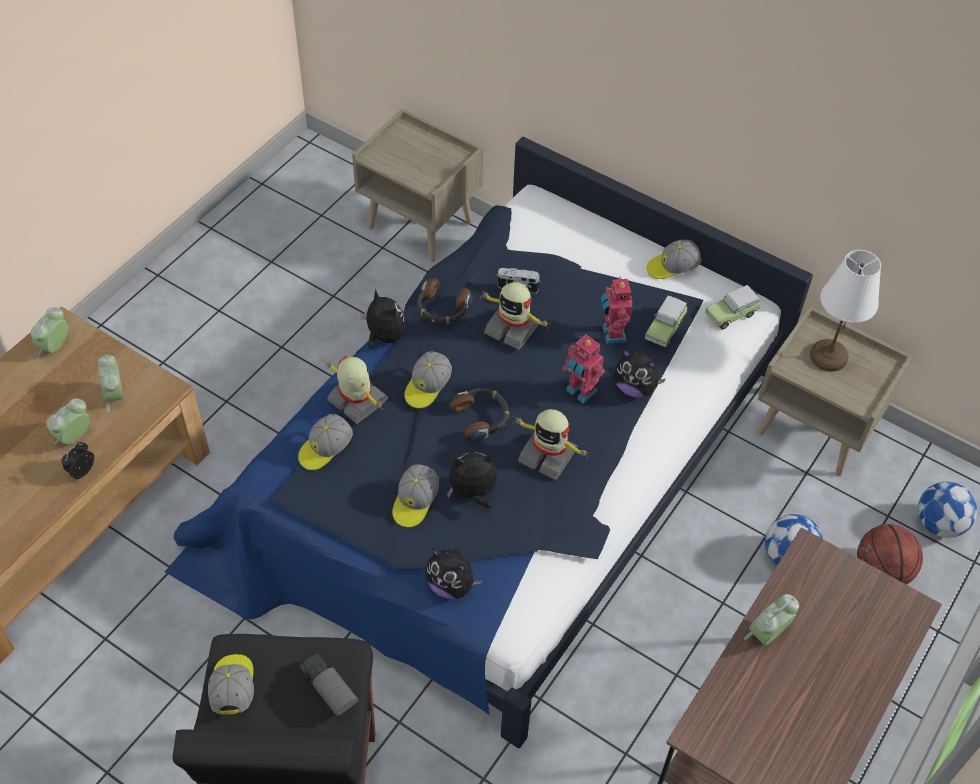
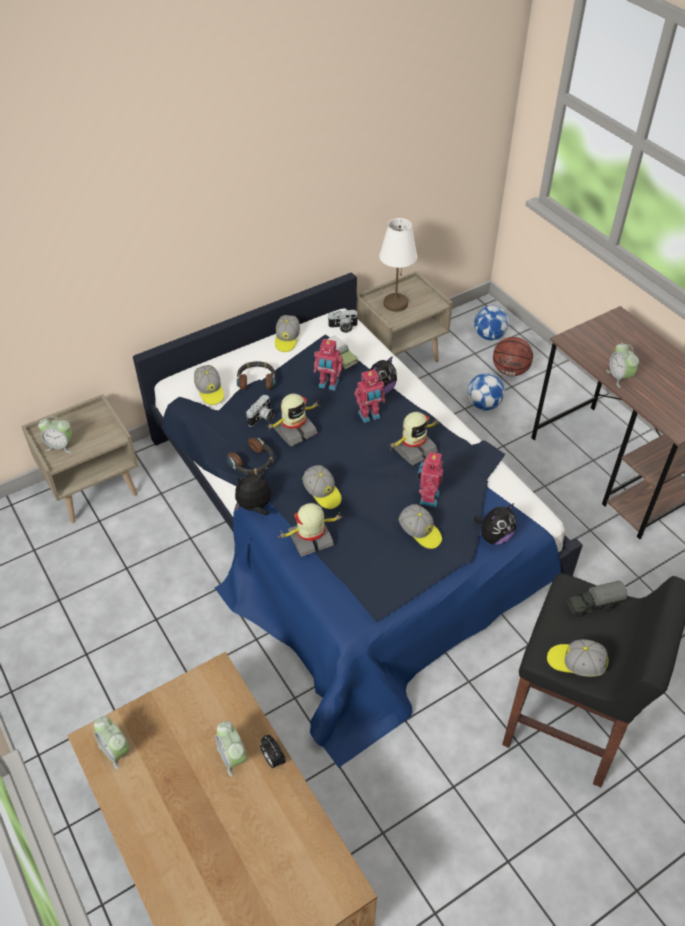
camera: 65 degrees left, 5 degrees down
alarm clock [98,355,123,412] -> alarm clock moved to [38,416,72,453]
cap [298,414,353,470] -> cap moved to [194,365,224,405]
plush toy [447,452,497,508] -> toy robot [417,450,443,507]
headphones [450,388,509,441] -> headphones moved to [237,361,276,390]
toy car [705,285,761,330] -> camera [327,310,358,333]

